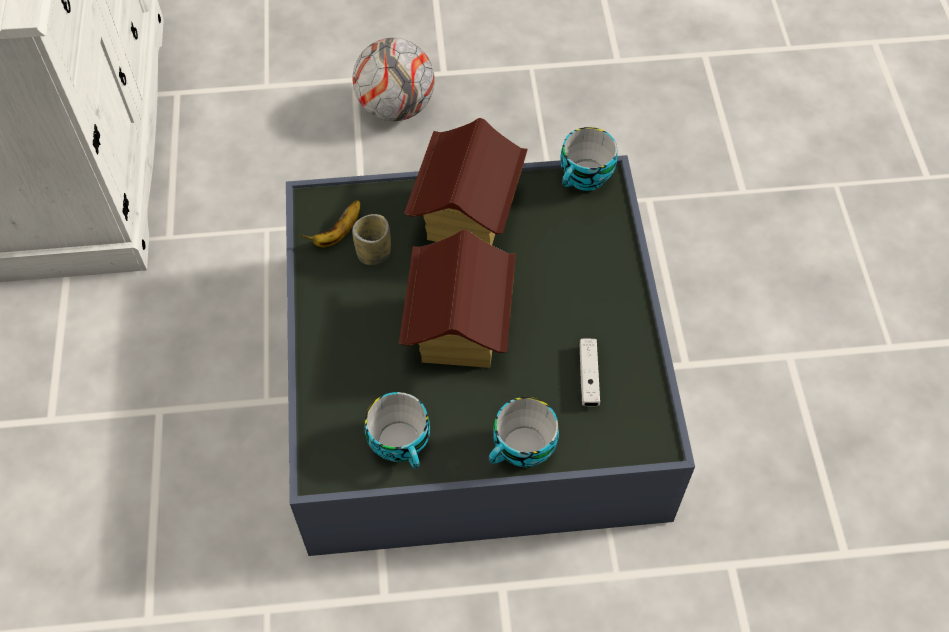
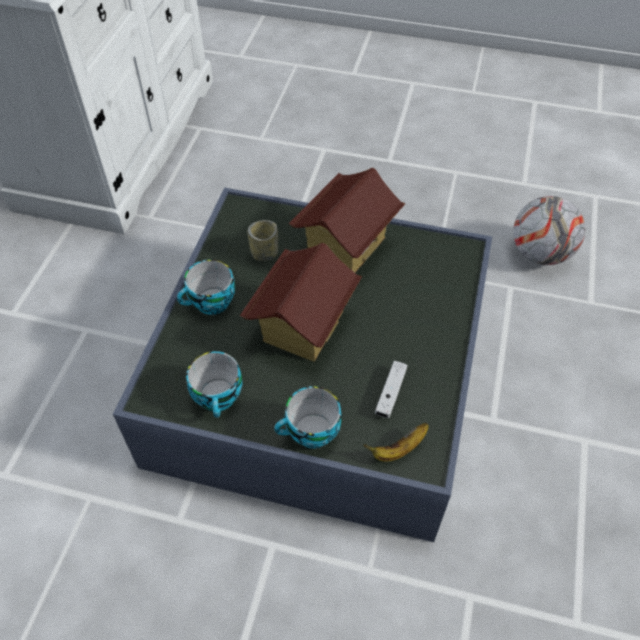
camera: 20 degrees right, 5 degrees down
banana [301,200,360,247] -> banana moved to [364,423,429,462]
football [353,38,435,121] -> football moved to [513,196,585,265]
cup [560,127,617,191] -> cup moved to [177,259,235,315]

